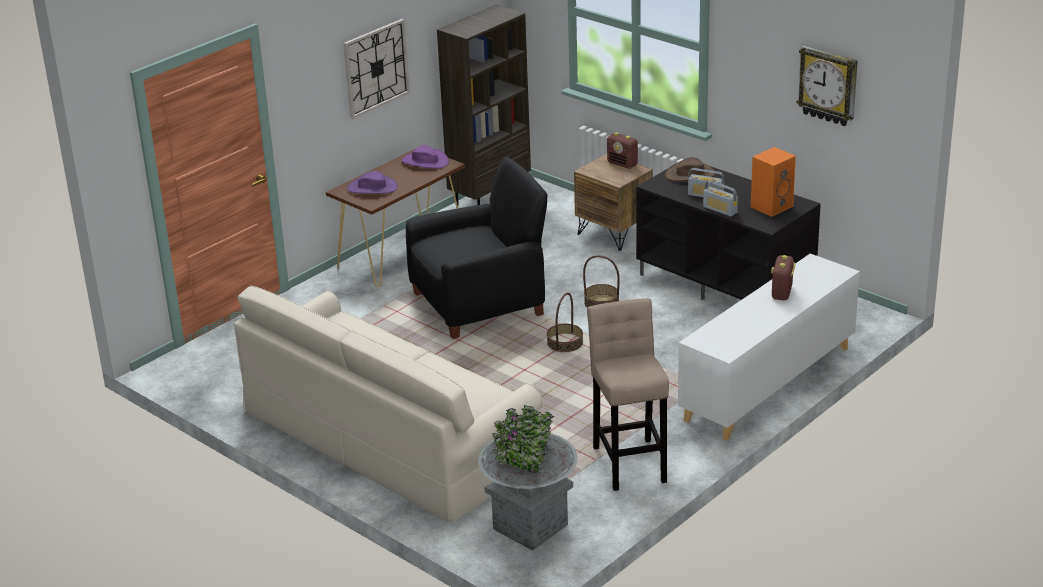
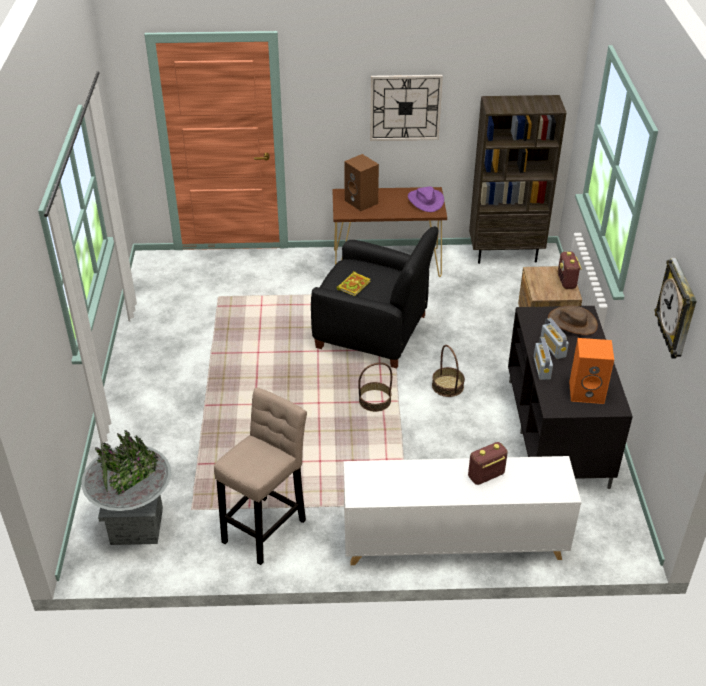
camera: 45 degrees right, 10 degrees up
beige sofa [234,286,543,523] -> none
purple hat [347,171,398,194] -> brown speaker [344,154,379,212]
none -> book [336,271,370,296]

